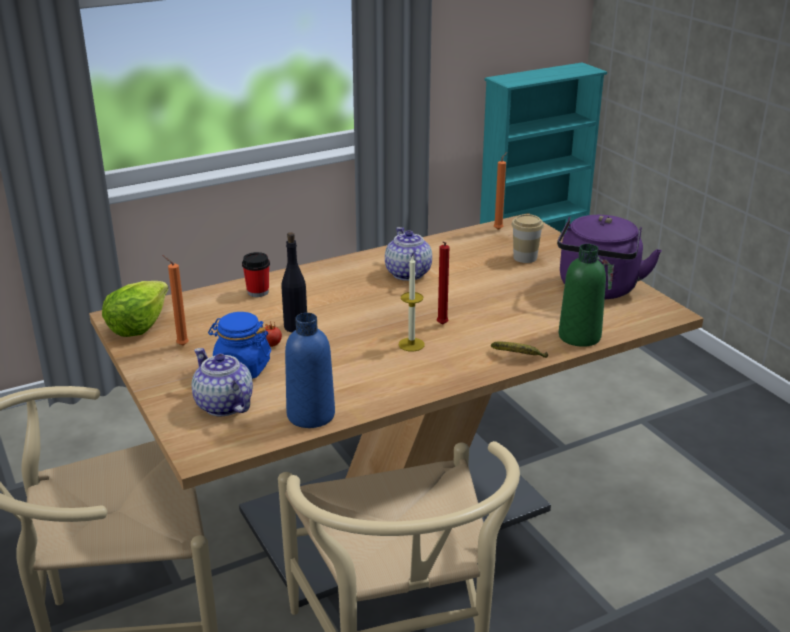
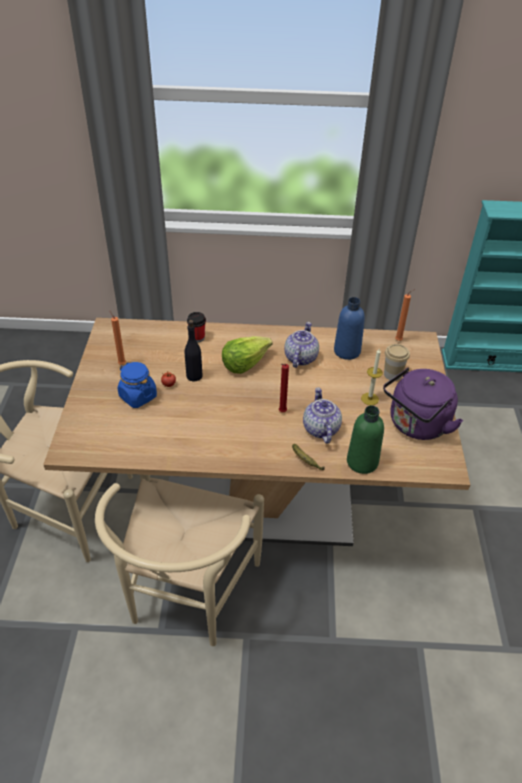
camera: 30 degrees right, 15 degrees up
lettuce [102,281,169,337] -> lettuce moved to [222,336,272,374]
teapot [192,348,253,416] -> teapot moved to [303,387,342,444]
blue bottle [285,313,335,428] -> blue bottle moved to [334,297,365,360]
candle [399,255,425,351] -> candle moved to [361,349,383,405]

